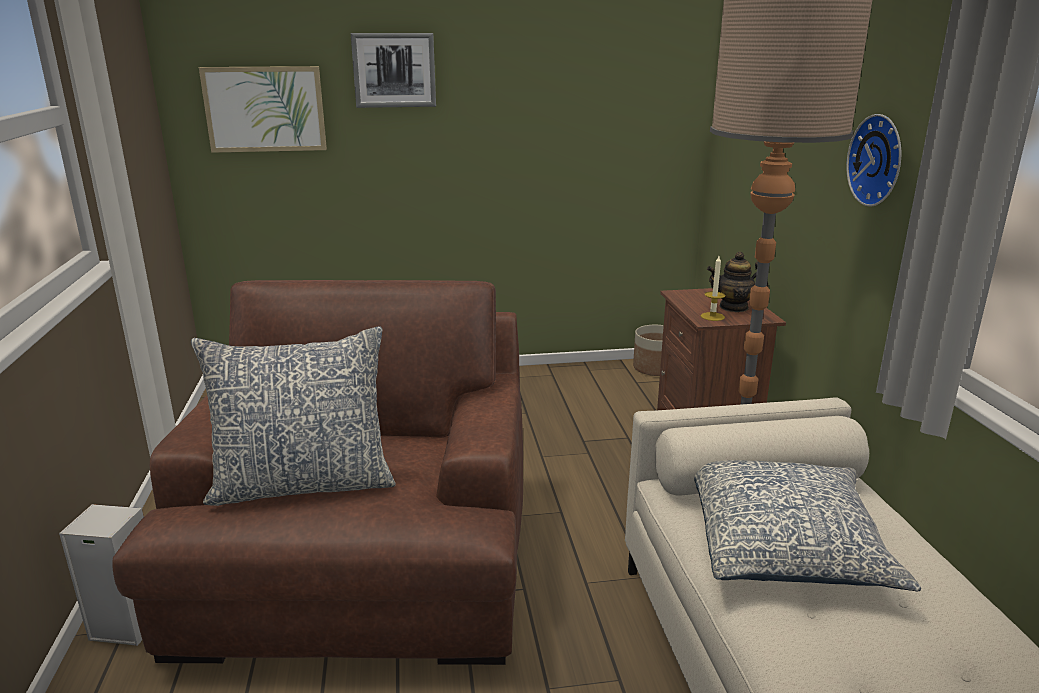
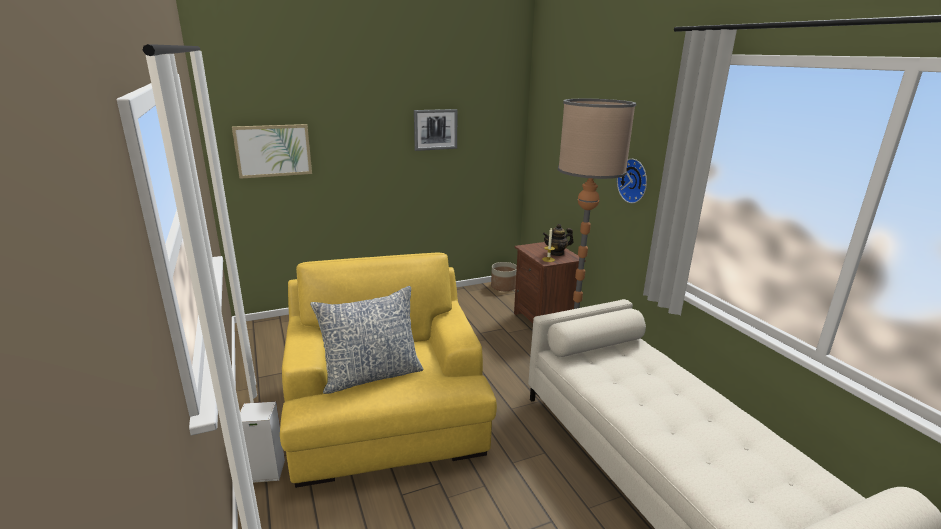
camera: 15 degrees left, 0 degrees up
brown armchair [112,280,523,665] -> yellow armchair [280,253,497,488]
picture [351,33,436,108] -> picture moved to [414,109,458,151]
pillow [694,460,921,591] -> none

